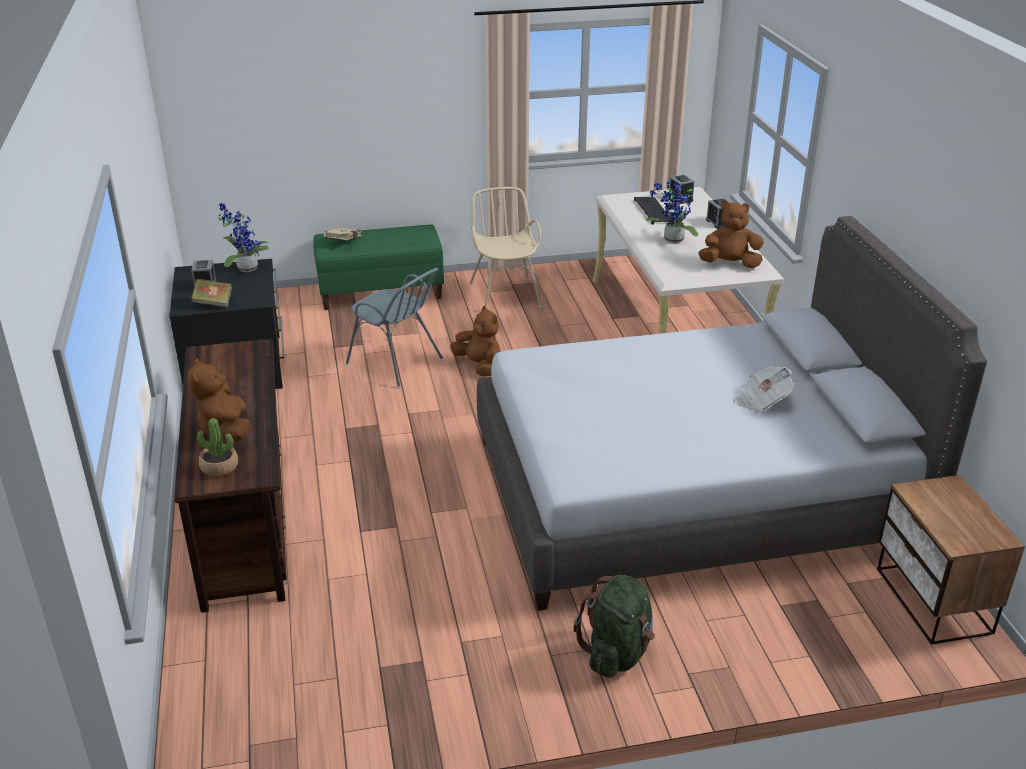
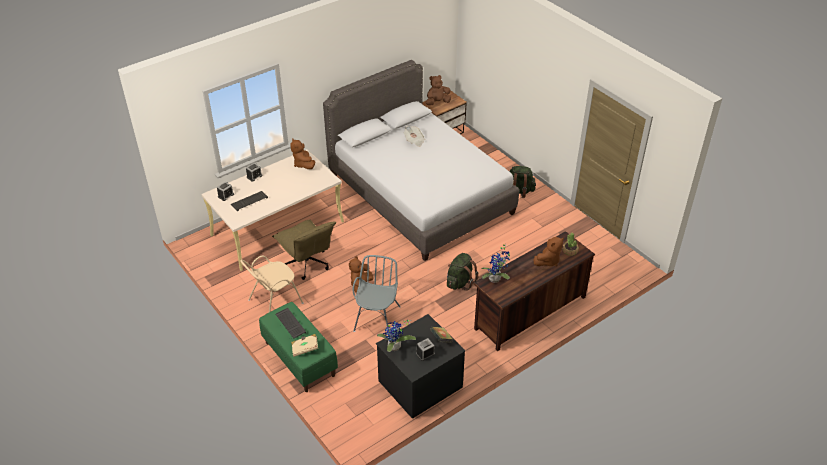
camera: 115 degrees left, 10 degrees up
potted plant [646,181,698,243] -> potted plant moved to [481,243,510,283]
none -> beige office chair [272,219,336,280]
none -> keyboard [276,308,306,339]
none -> brown plush toy [426,75,451,105]
none -> green backpack [447,253,478,291]

